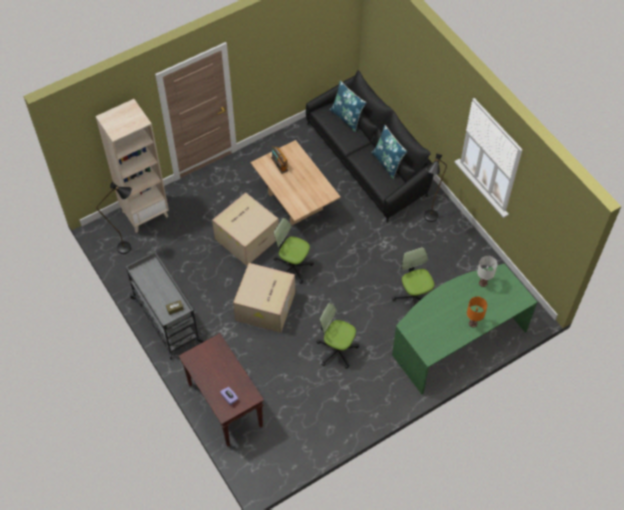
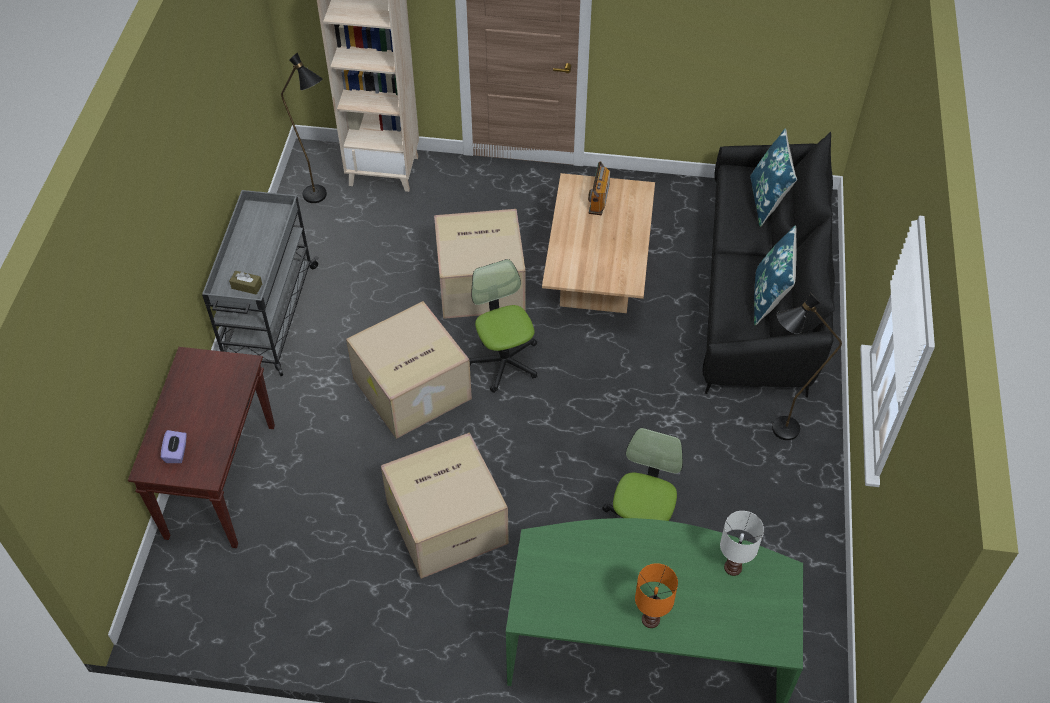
camera: 40 degrees right, 5 degrees down
office chair [317,303,359,368] -> cardboard box [381,432,509,579]

